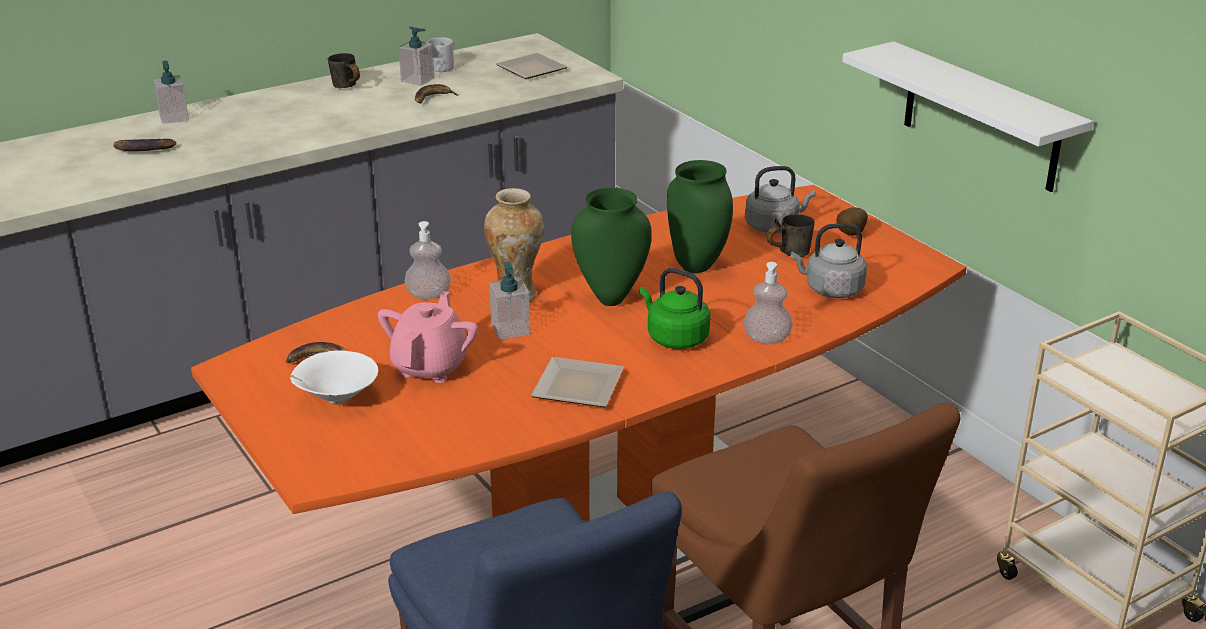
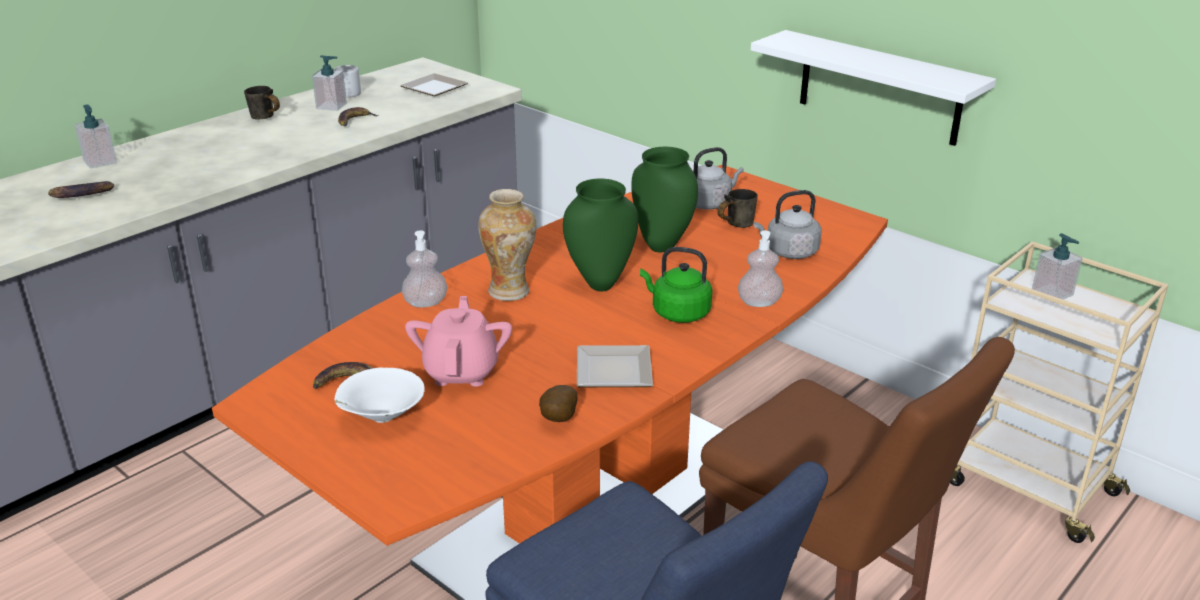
camera: 15 degrees left, 0 degrees up
soap dispenser [489,262,530,340] -> soap dispenser moved to [1032,233,1083,303]
potato [836,207,868,235] -> potato moved to [539,385,577,422]

